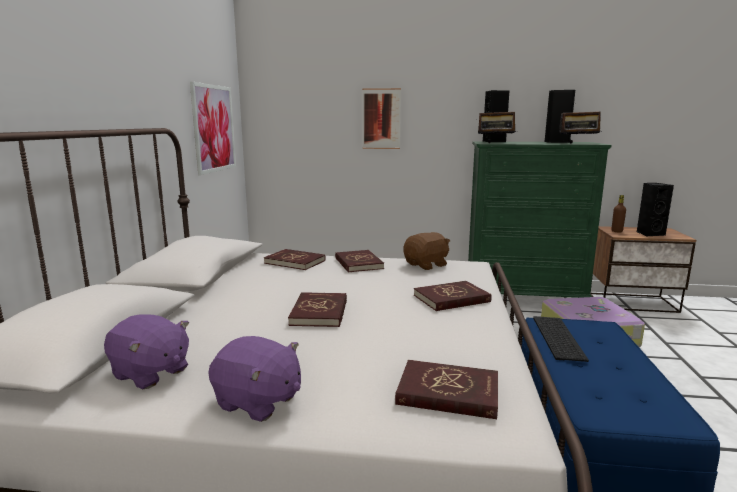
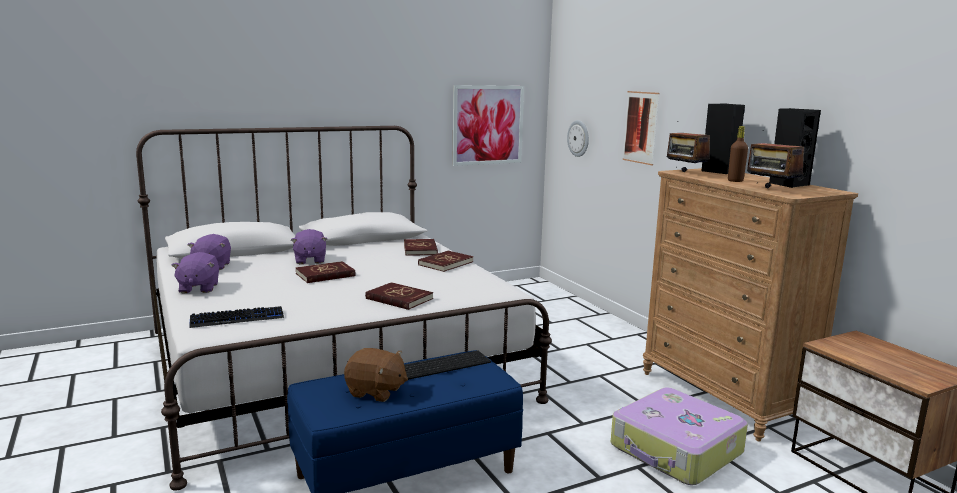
camera: 55 degrees right, 0 degrees up
red book [395,360,498,419] -> keyboard [189,306,284,328]
brown plush toy [403,232,450,270] -> brown plush toy moved to [344,348,408,402]
green dresser [468,141,612,298] -> brown dresser [643,168,858,441]
brown bottle [611,195,626,233] -> brown bottle moved to [728,126,748,182]
black speaker [636,183,674,236] -> none
none -> purple plush toy [291,229,327,264]
none -> wall clock [567,120,589,157]

